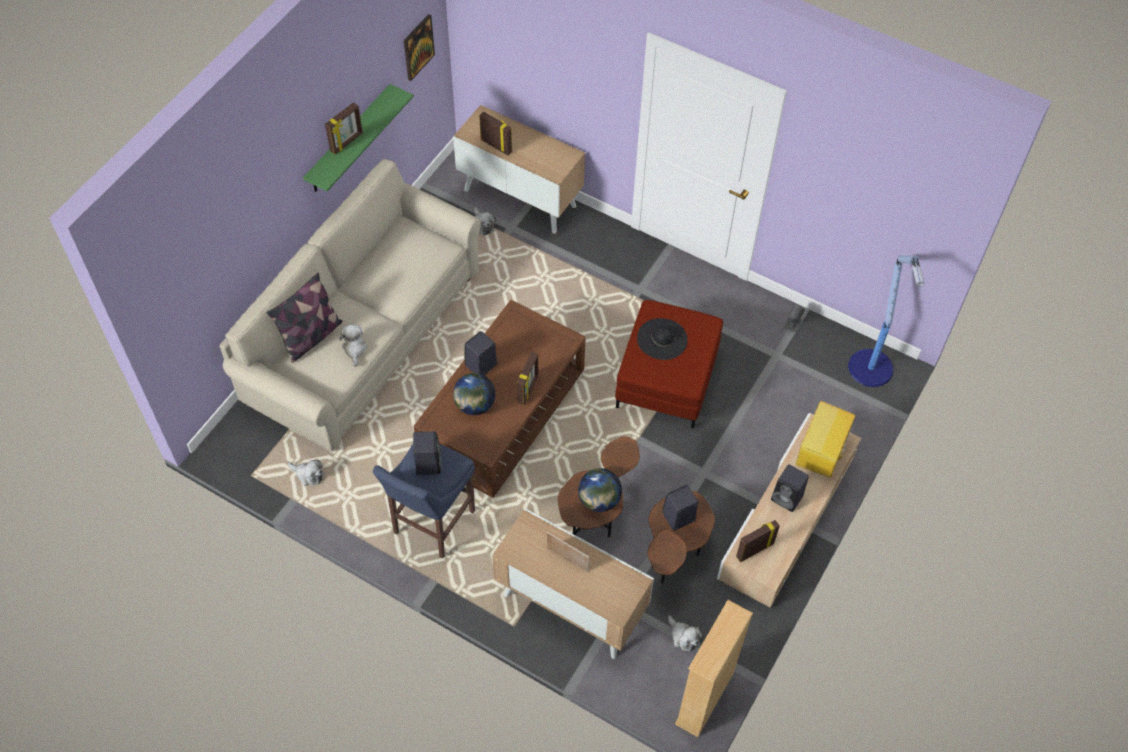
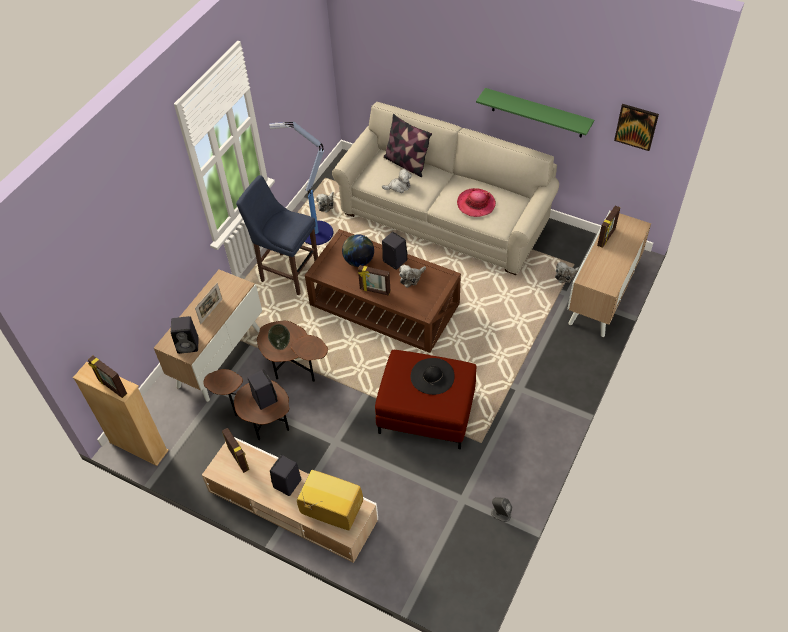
camera: 90 degrees right, 5 degrees down
picture frame [325,102,363,154] -> picture frame moved to [88,355,127,398]
black speaker [413,431,441,475] -> black speaker moved to [171,316,198,354]
globe [578,468,622,512] -> vase [268,324,290,350]
plush toy [668,615,702,652] -> plush toy moved to [399,265,426,288]
floor lamp [848,255,925,387] -> floor lamp moved to [269,121,333,245]
none -> hat [457,188,496,217]

